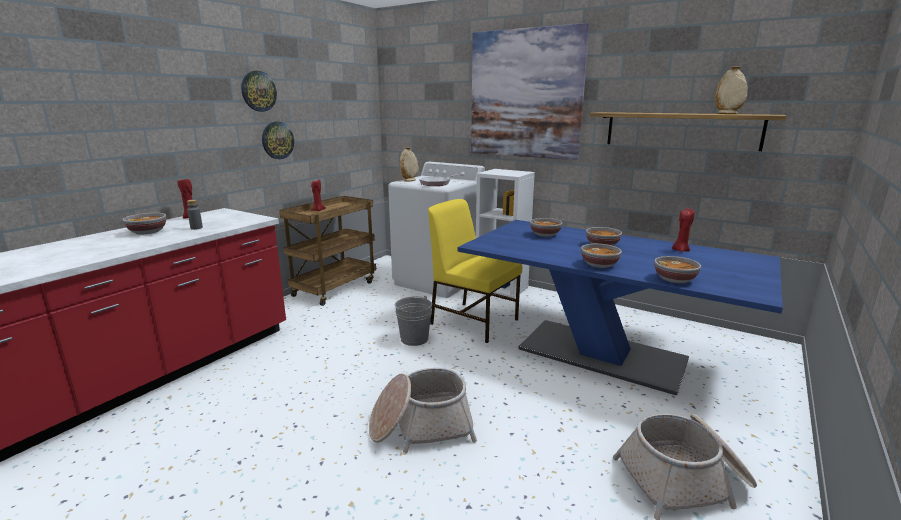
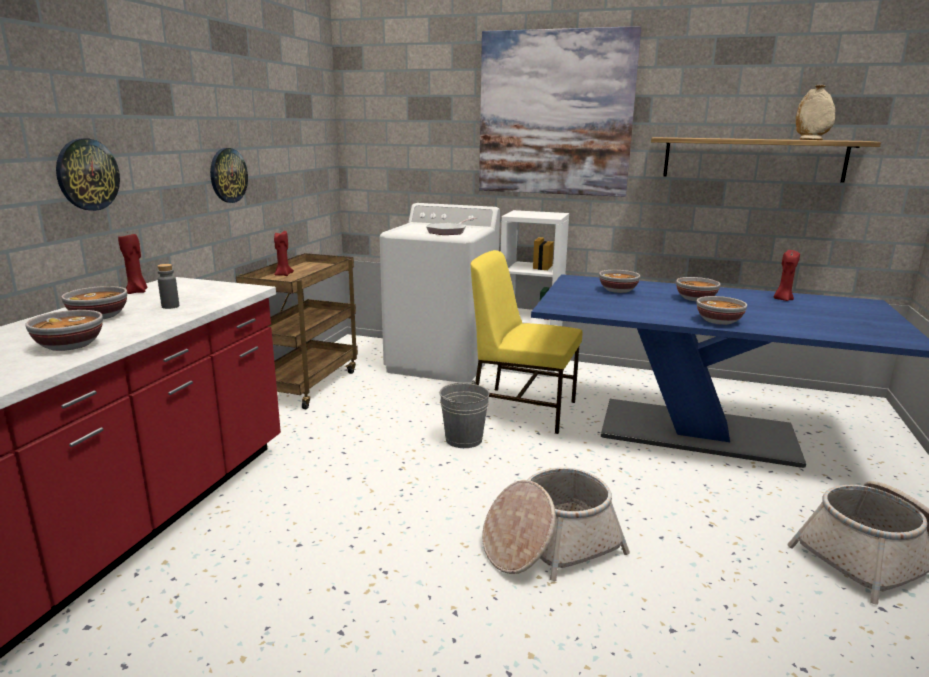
camera: 15 degrees left, 0 degrees up
wall clock [241,71,277,112] -> wall clock moved to [56,138,120,211]
beige vase [400,147,419,182] -> none
bowl [654,256,701,283] -> bowl moved to [25,310,103,351]

